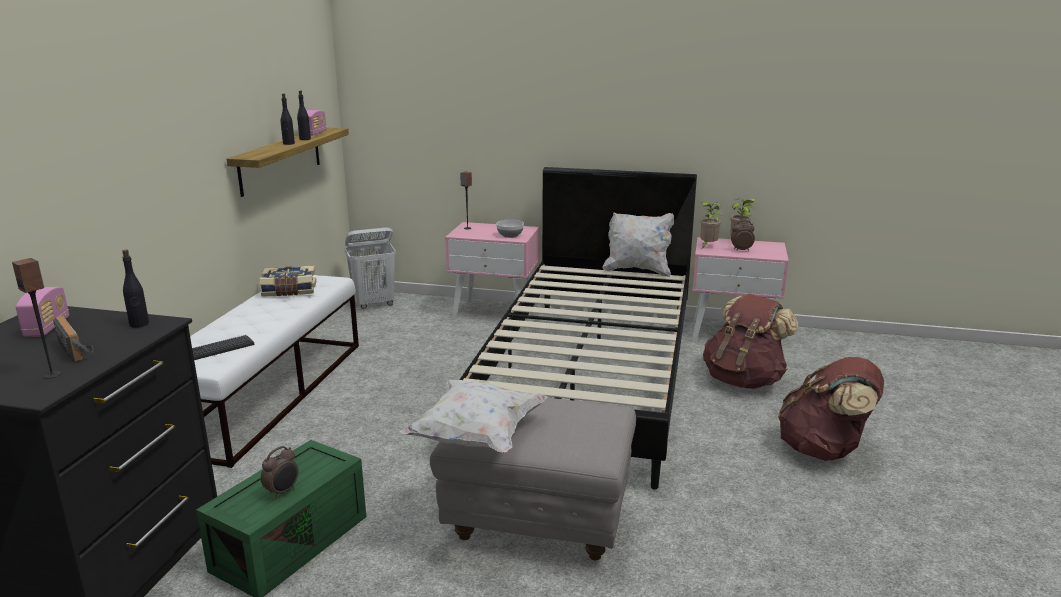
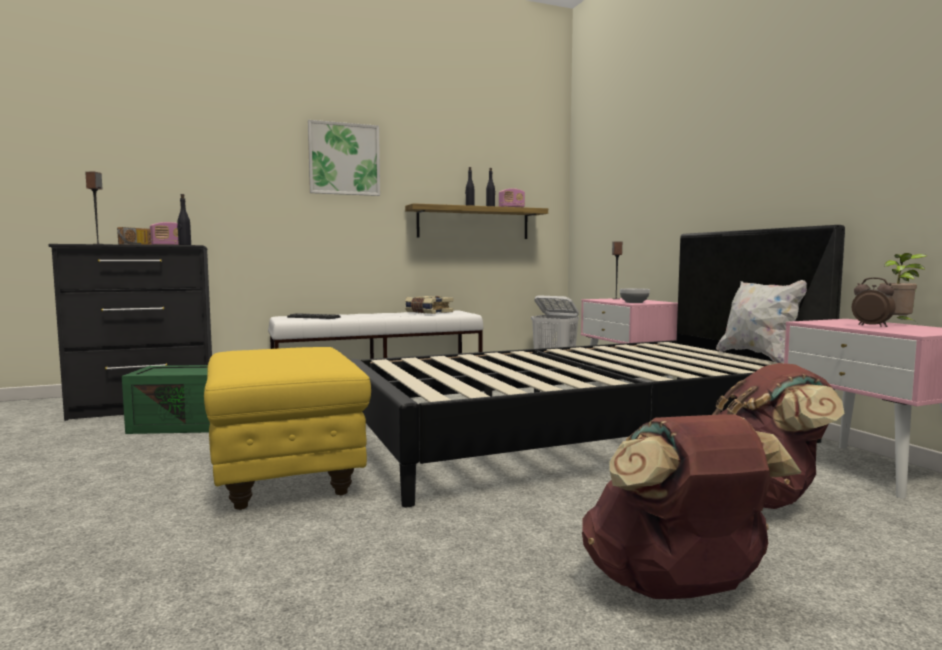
camera: 55 degrees right, 15 degrees down
alarm clock [261,446,299,499] -> none
white pillow [400,380,548,453] -> none
grey ottoman [430,398,636,560] -> yellow ottoman [204,347,371,510]
potted plant [700,201,722,248] -> none
none -> picture [308,120,380,196]

